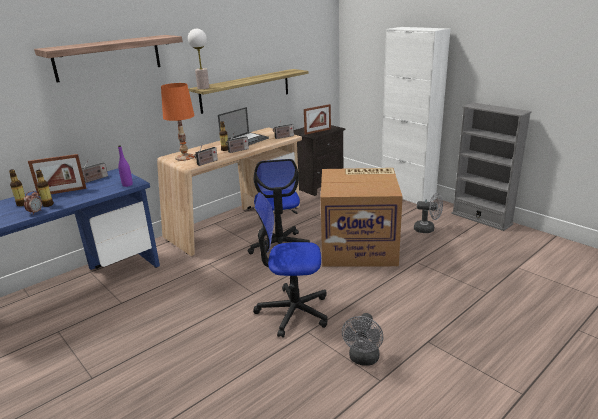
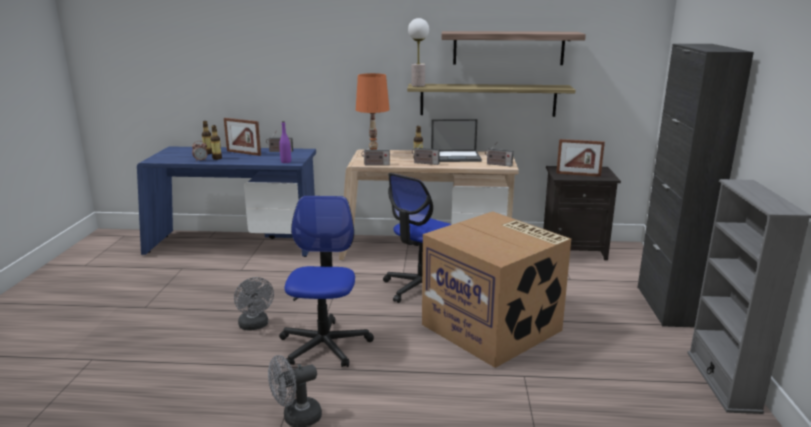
camera: 45 degrees right, 5 degrees down
shelf [34,35,183,83] -> shelf moved to [441,31,586,65]
office chair [253,193,328,338] -> office chair turned 45 degrees clockwise [279,196,374,367]
white cabinet [382,27,450,204] -> black cabinet [637,44,754,327]
grey fan [414,193,443,233] -> grey fan moved to [234,277,274,331]

